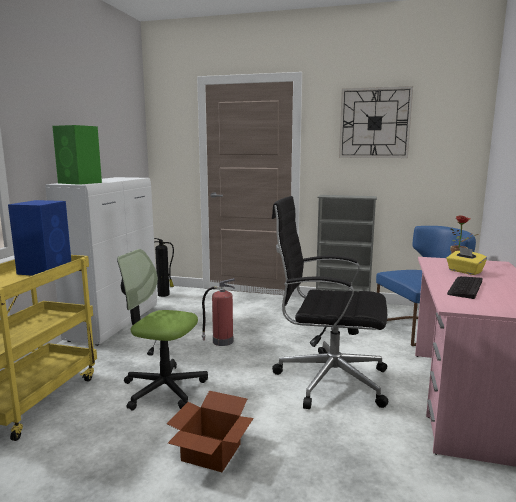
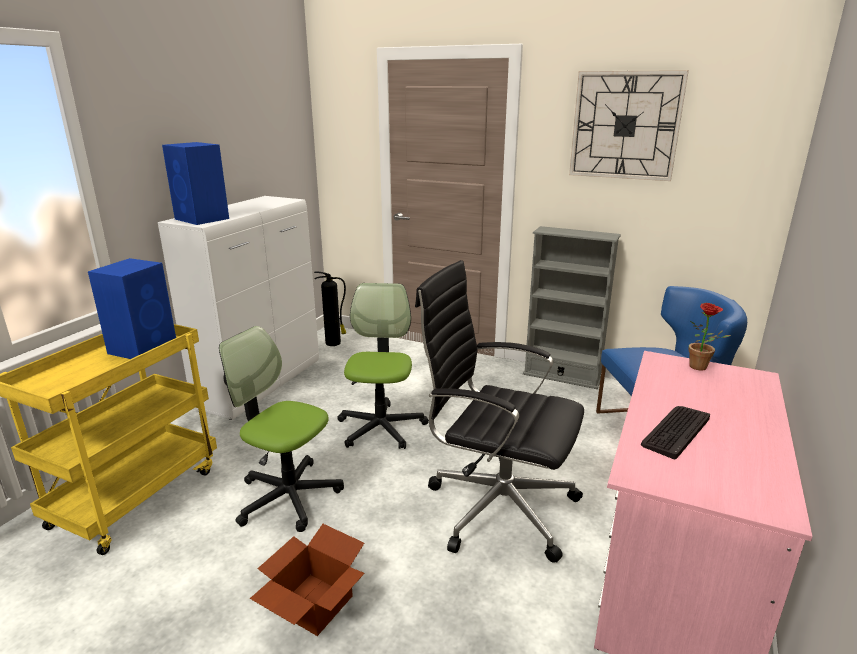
camera: 10 degrees right, 10 degrees up
green speaker [52,125,102,185] -> blue speaker [162,142,229,225]
fire extinguisher [202,278,235,346] -> office chair [337,283,429,449]
yellow tissue box [447,246,487,275] -> none

